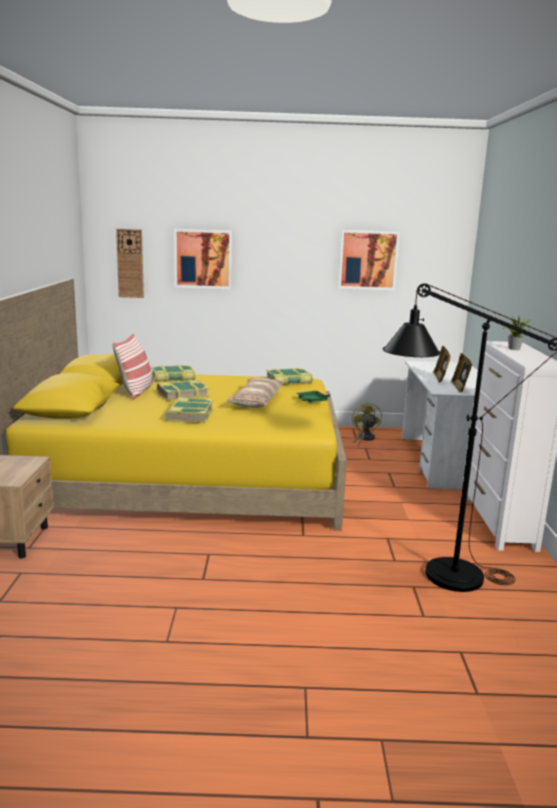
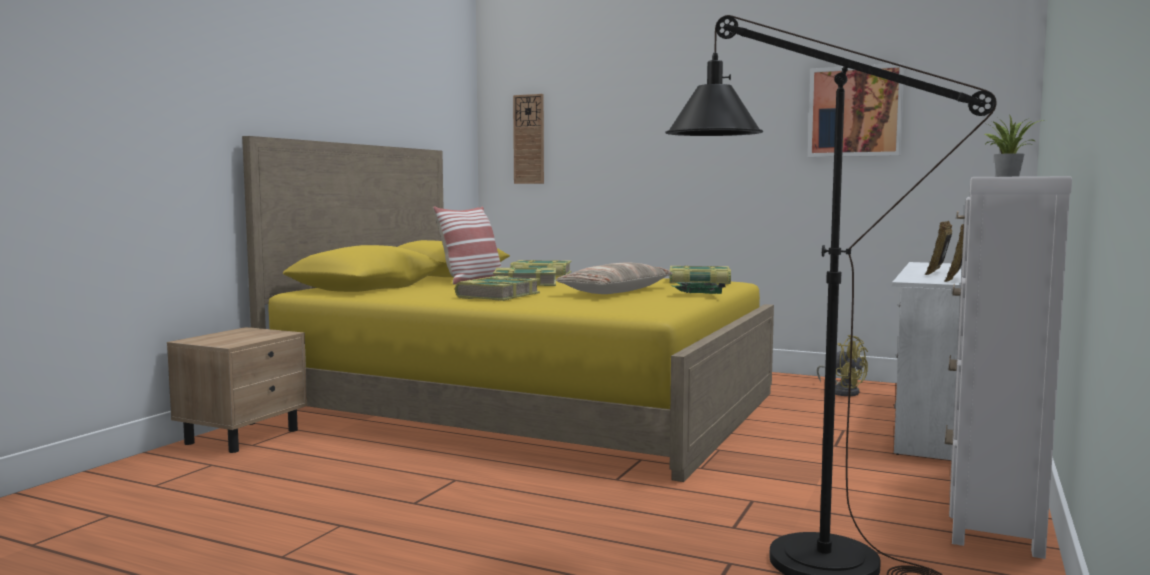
camera: 25 degrees right, 10 degrees down
picture [174,229,232,289] -> none
yellow fan [352,402,382,446] -> yellow fan turned 120 degrees clockwise [817,335,868,396]

